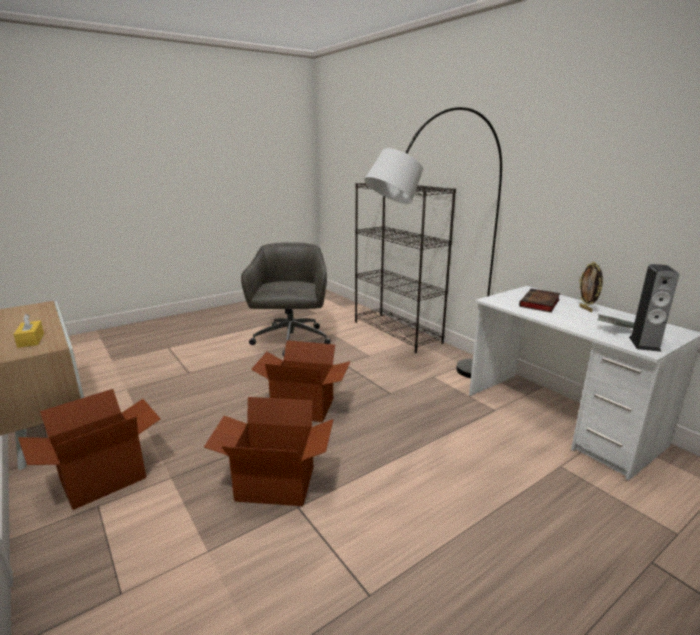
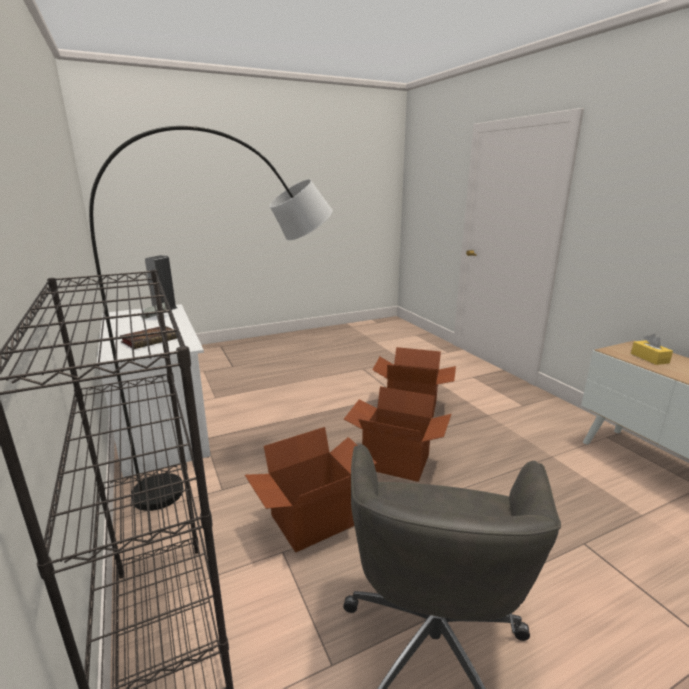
camera: 170 degrees left, 0 degrees up
cardboard box [18,389,161,510] -> cardboard box moved to [245,427,377,552]
picture frame [579,262,603,312] -> none

